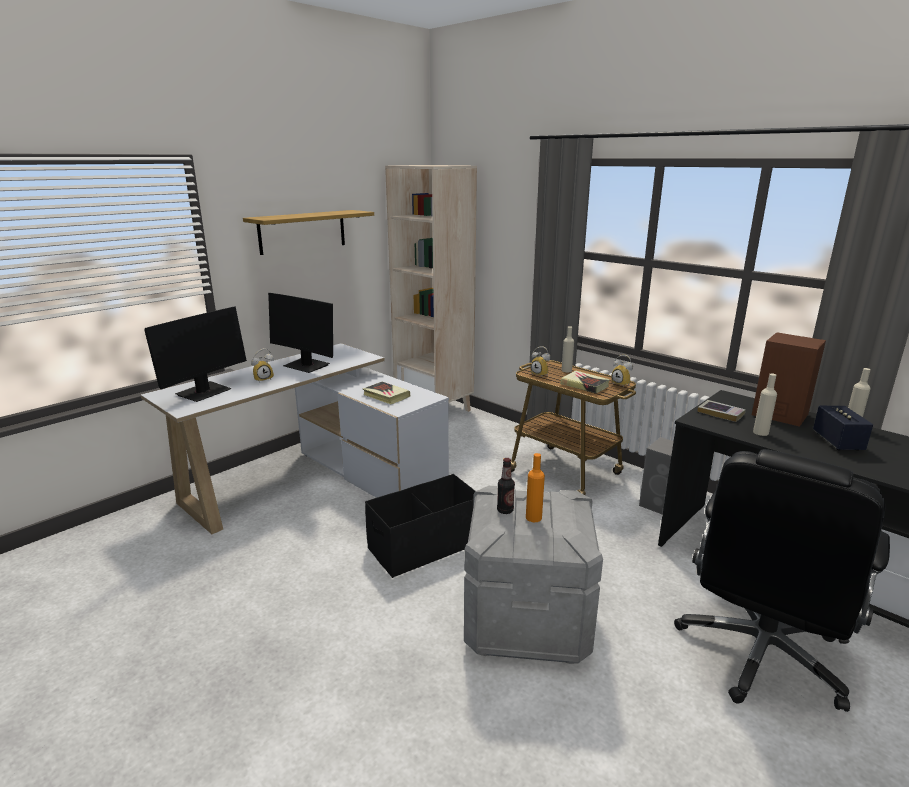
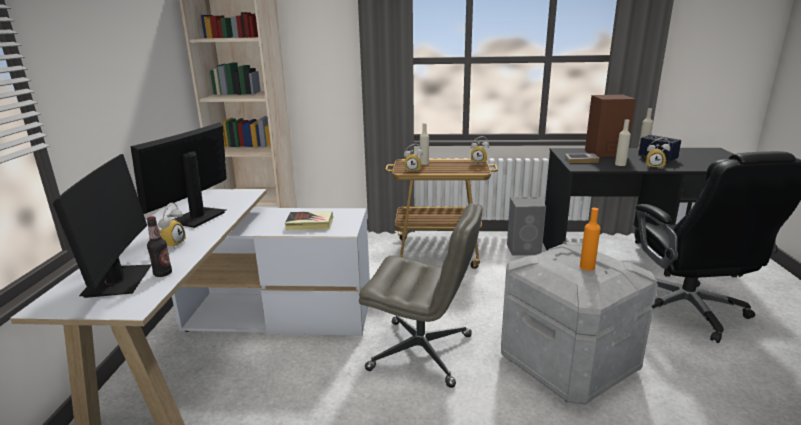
camera: 40 degrees left, 0 degrees up
shelf [243,210,374,255] -> none
monitor [268,293,333,373] -> monitor turned 120 degrees clockwise [131,122,227,228]
black storage box [365,474,475,578] -> grey office chair [359,203,482,388]
bottle [497,458,515,514] -> bottle moved to [147,216,172,277]
book [560,370,610,393] -> none
none -> alarm clock [646,138,670,167]

